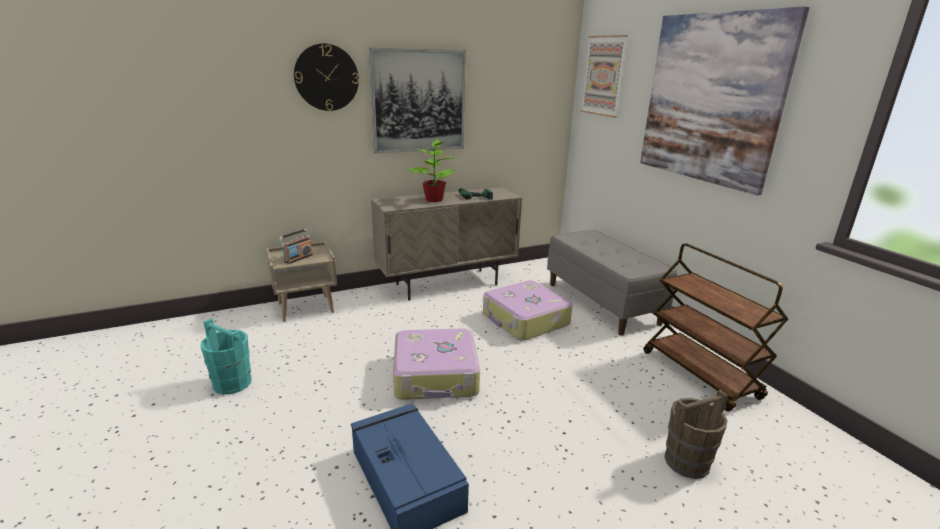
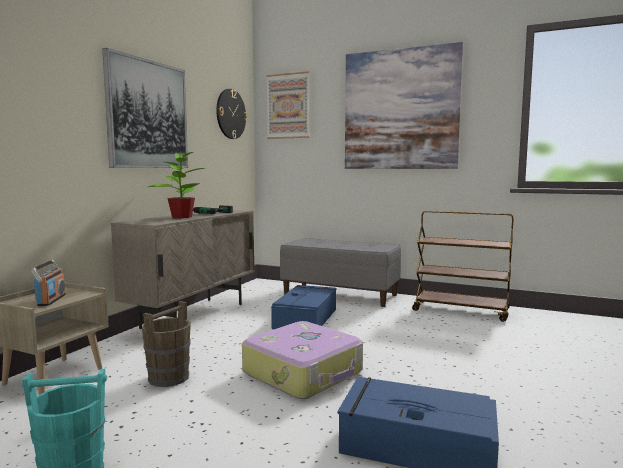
camera: 40 degrees left, 15 degrees down
wall clock [294,43,359,111] -> wall clock moved to [216,89,247,139]
suitcase [483,280,573,341] -> blue storage box [271,285,337,329]
brown bucket [665,390,728,479] -> brown bucket moved to [142,301,191,387]

